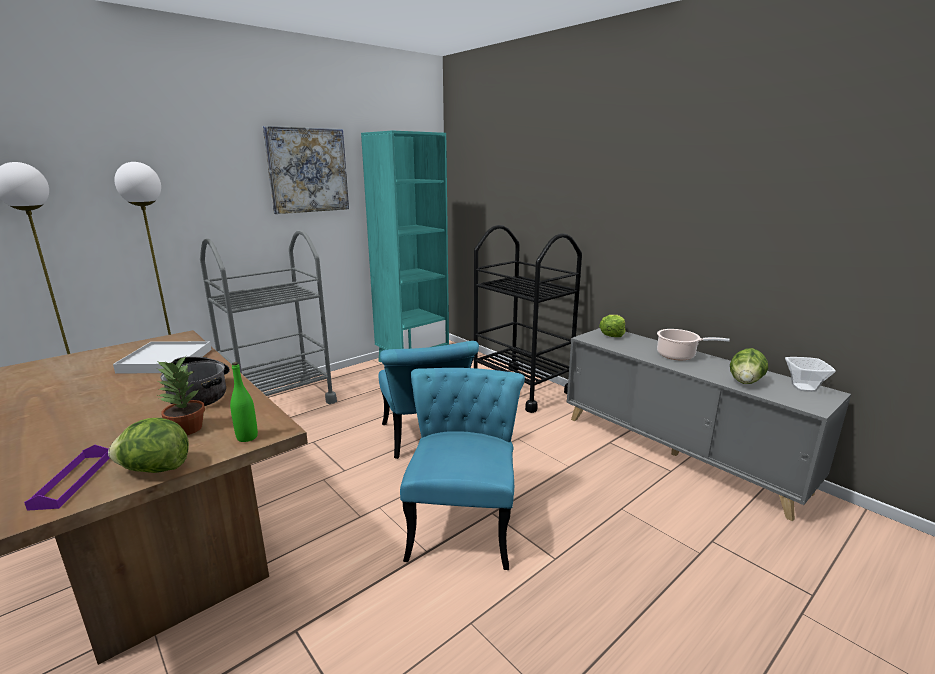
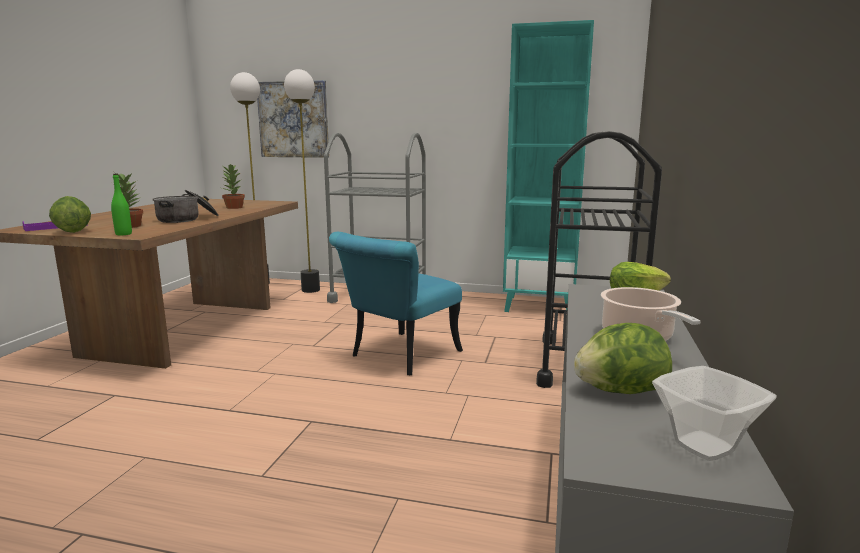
camera: 55 degrees right, 5 degrees down
white tray [113,341,212,374] -> potted plant [222,164,245,209]
picture [263,126,349,214] -> picture moved to [257,80,329,158]
turquoise chair [400,368,525,570] -> none

